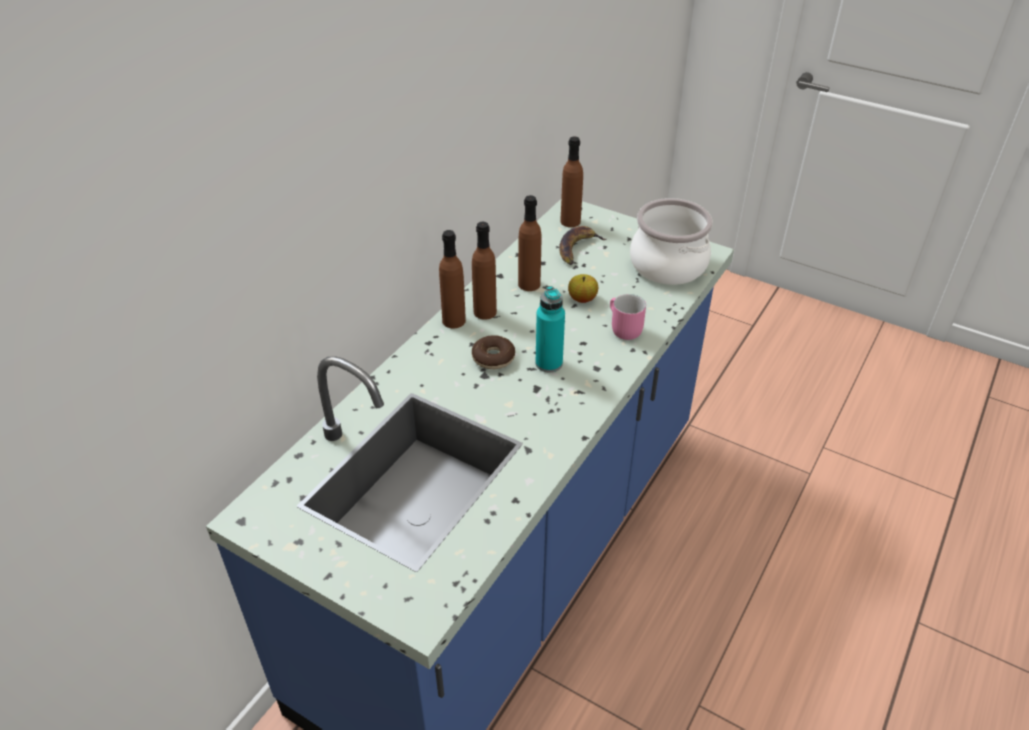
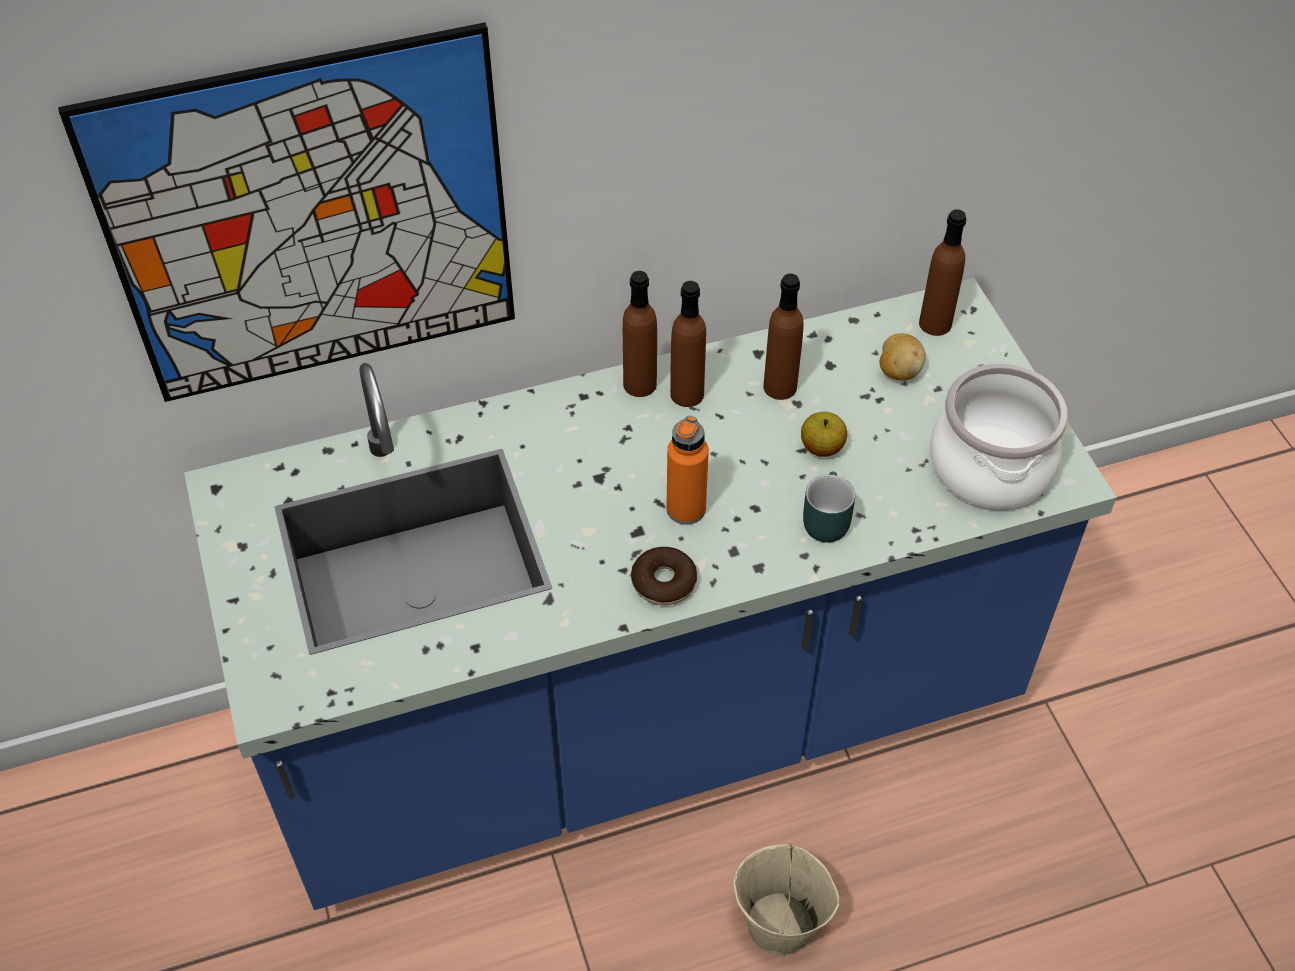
camera: 40 degrees right, 10 degrees up
donut [472,335,515,369] -> donut moved to [631,547,697,605]
turquoise bottle [535,286,565,373] -> orange bottle [666,416,709,525]
banana [559,226,607,265] -> potato [880,333,926,380]
pink mug [610,294,646,340] -> turquoise mug [803,472,855,543]
none -> picture [58,22,515,402]
none -> beige bucket [734,843,840,956]

